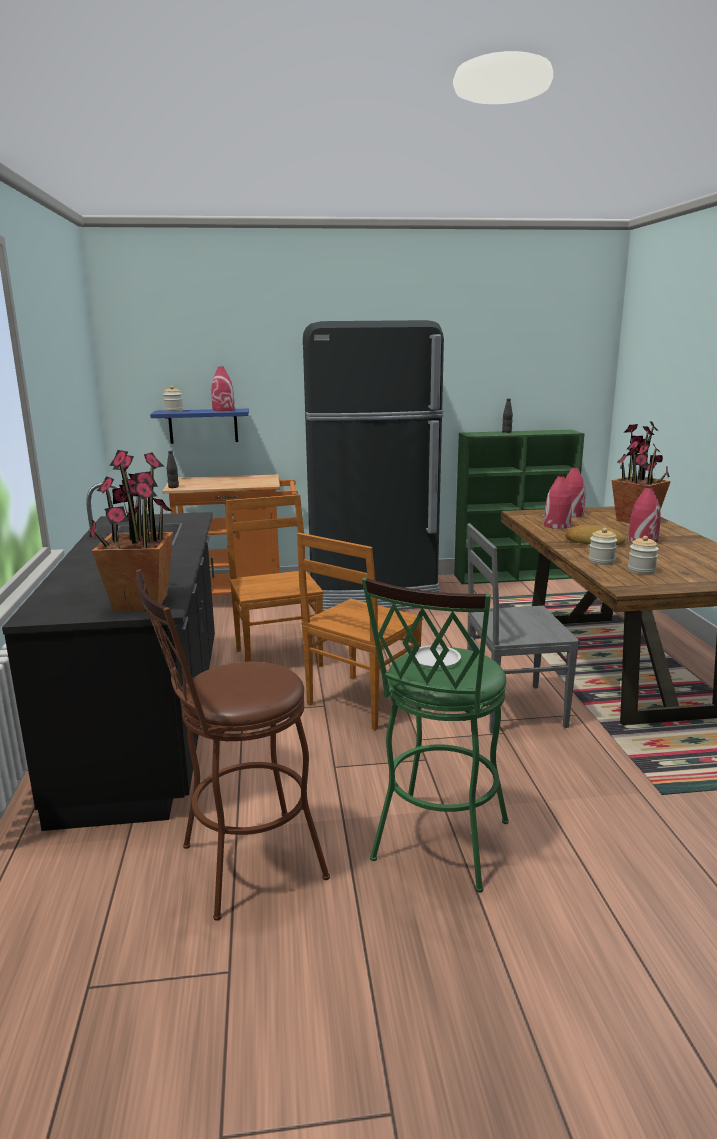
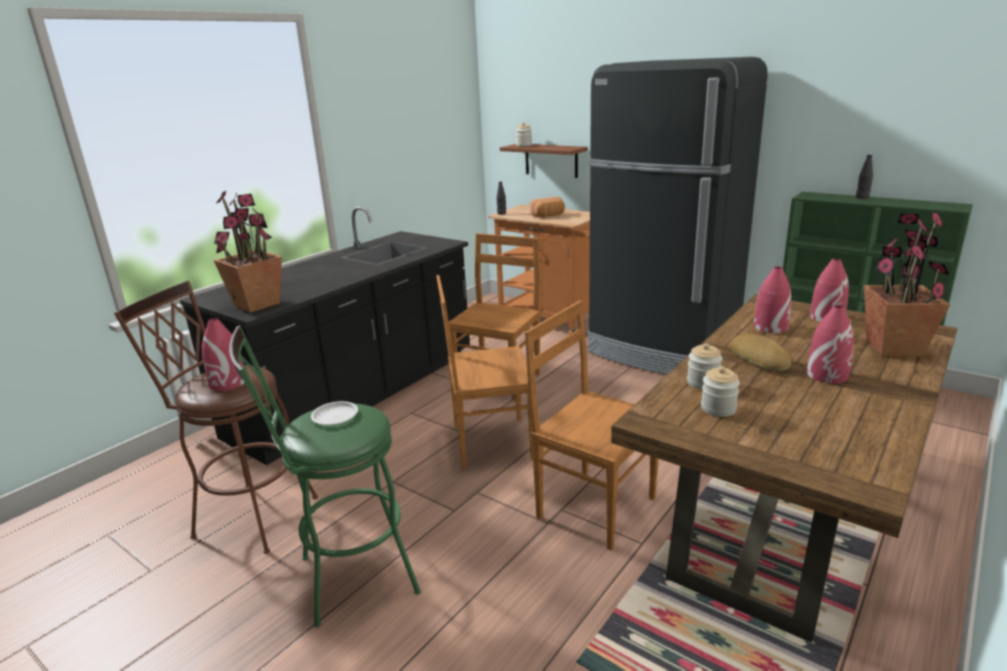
camera: 45 degrees right, 5 degrees up
blue shelf [150,409,249,444] -> brown shelf [500,144,588,178]
red vase [211,367,235,411] -> red vase moved to [202,318,245,391]
grey chair [467,523,580,734] -> brown chair [525,300,659,550]
none -> bread [530,196,565,217]

